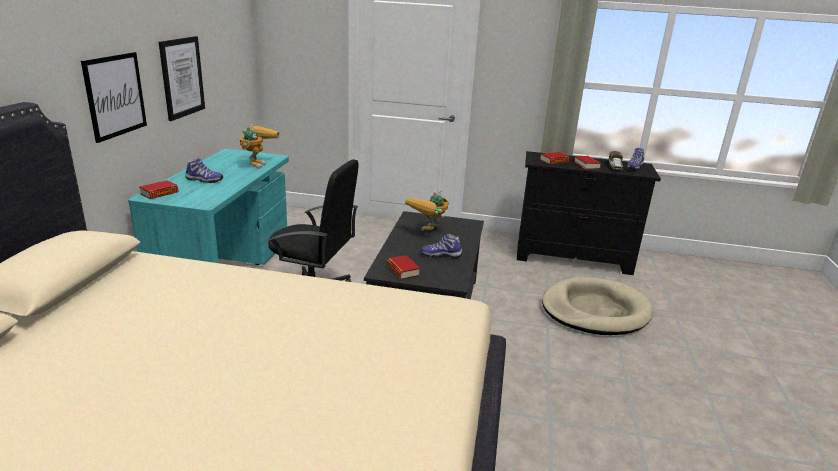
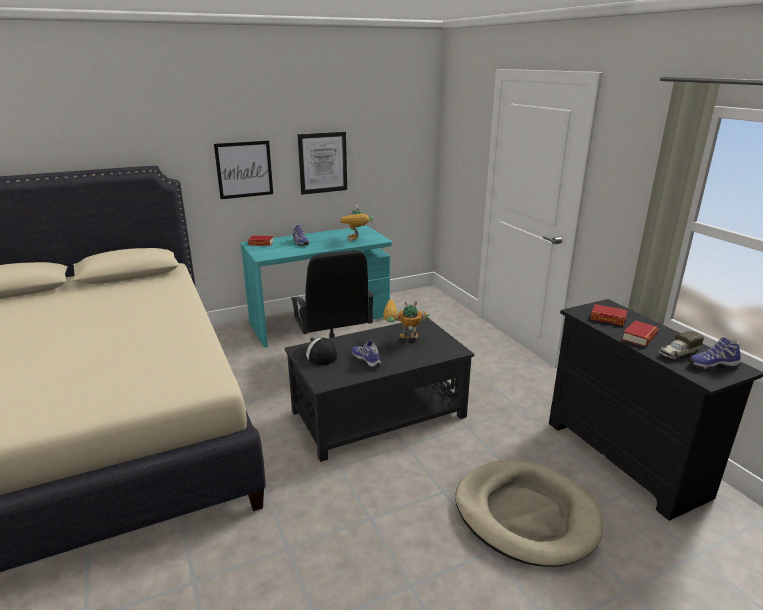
camera: 55 degrees right, 0 degrees up
toy robot [240,124,280,169] -> toy robot turned 105 degrees clockwise [340,205,373,242]
book [387,255,420,279] -> cap [293,338,337,365]

